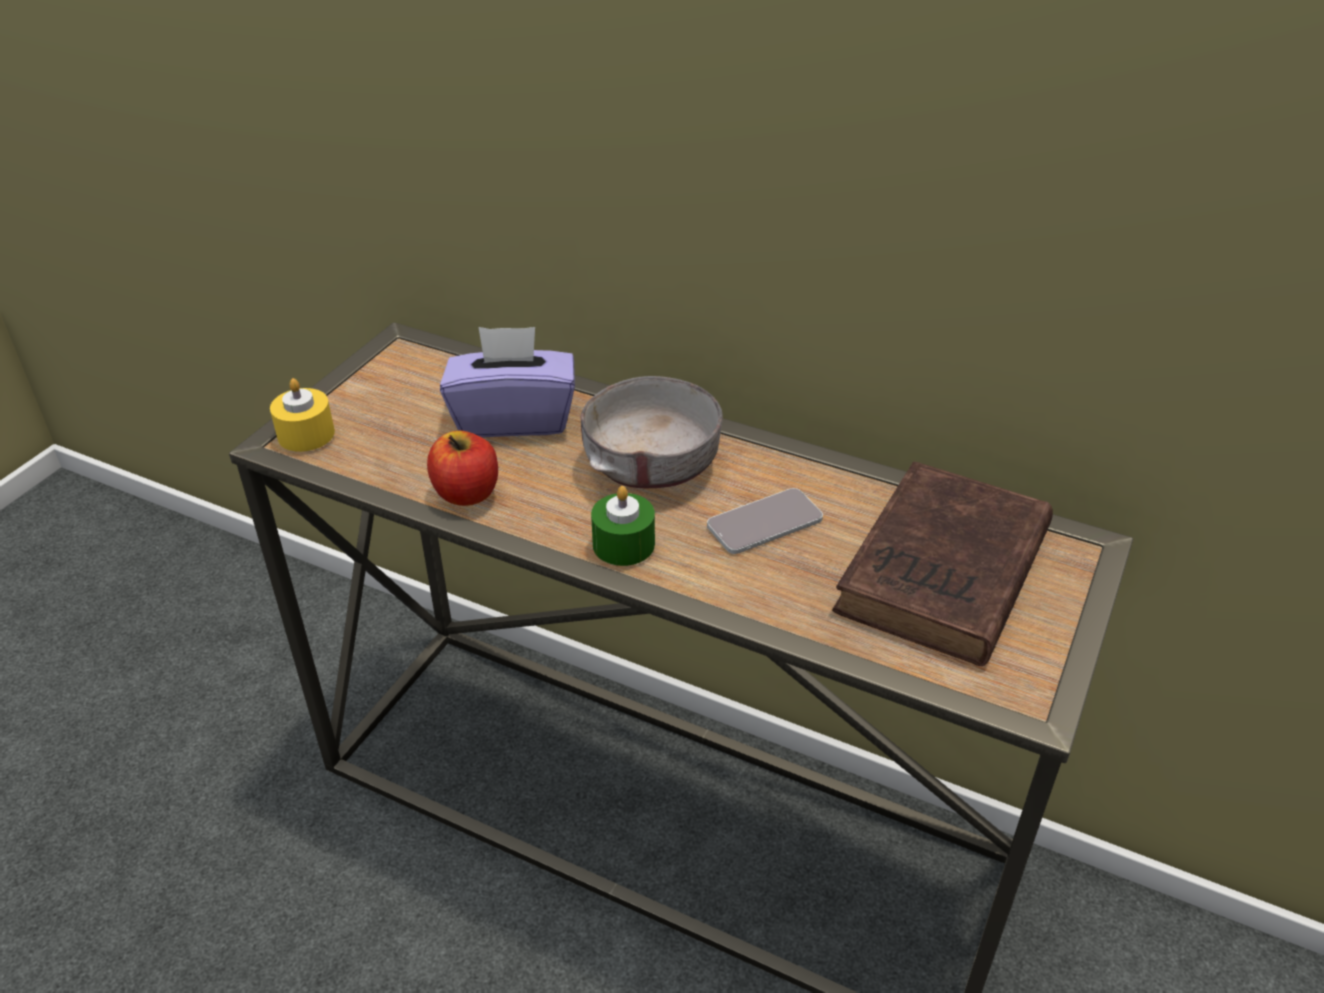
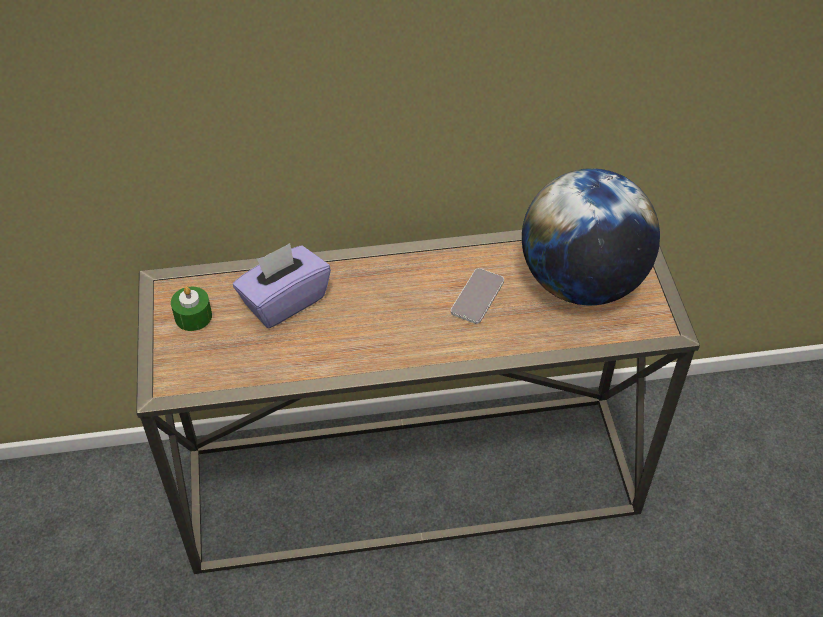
camera: 35 degrees left, 10 degrees up
yellow candle [270,378,335,452] -> none
apple [427,430,498,506] -> none
grey bowl [581,376,723,488] -> none
green candle [591,486,655,566] -> green candle moved to [171,287,212,331]
brown book [832,462,1053,666] -> globe [522,168,660,305]

